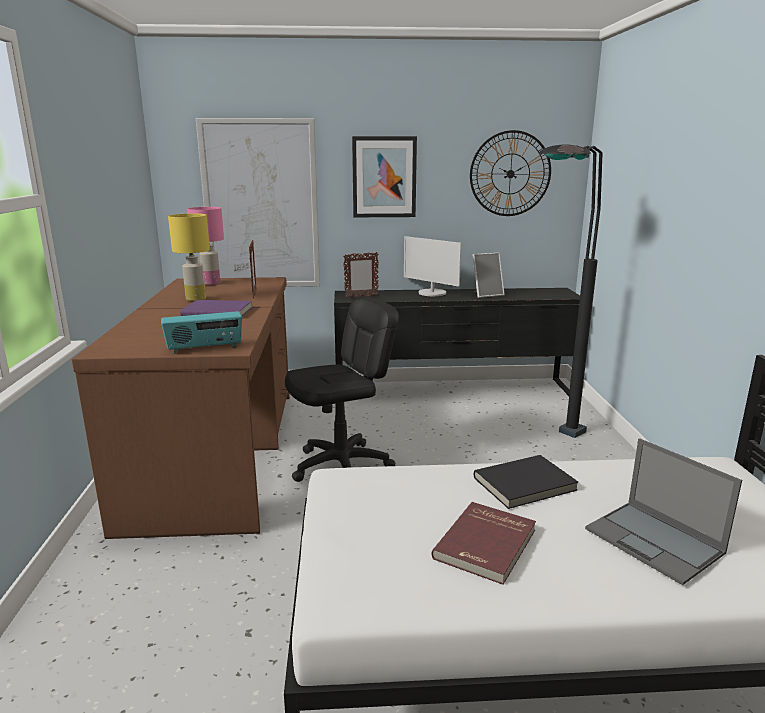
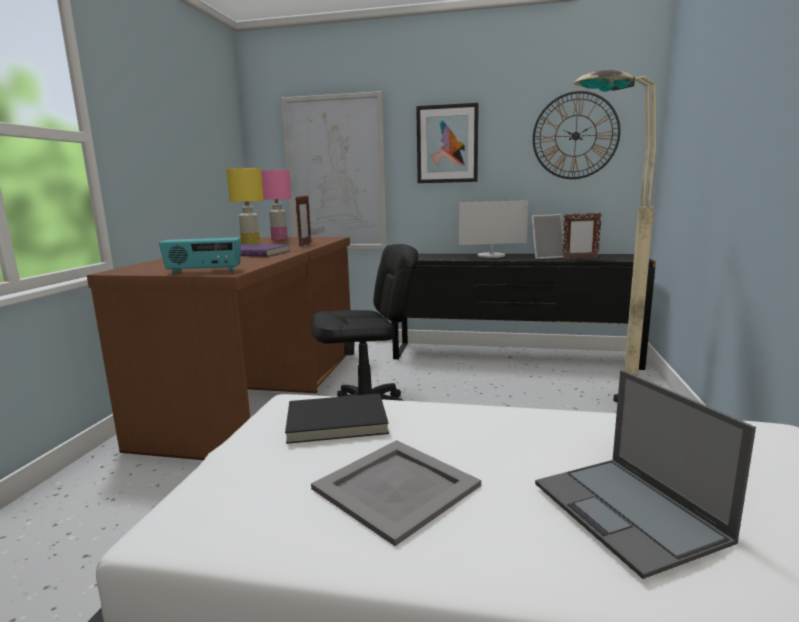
camera: 15 degrees right, 5 degrees down
picture frame [343,252,379,298] -> picture frame moved to [563,212,602,260]
monitor [404,236,462,296] -> monitor turned 60 degrees counterclockwise [459,200,528,258]
red book [431,502,536,585] -> grey tray [311,440,481,546]
black book [474,455,578,509] -> black book moved to [285,393,389,444]
black floor lamp [538,145,603,438] -> beige floor lamp [574,70,656,402]

